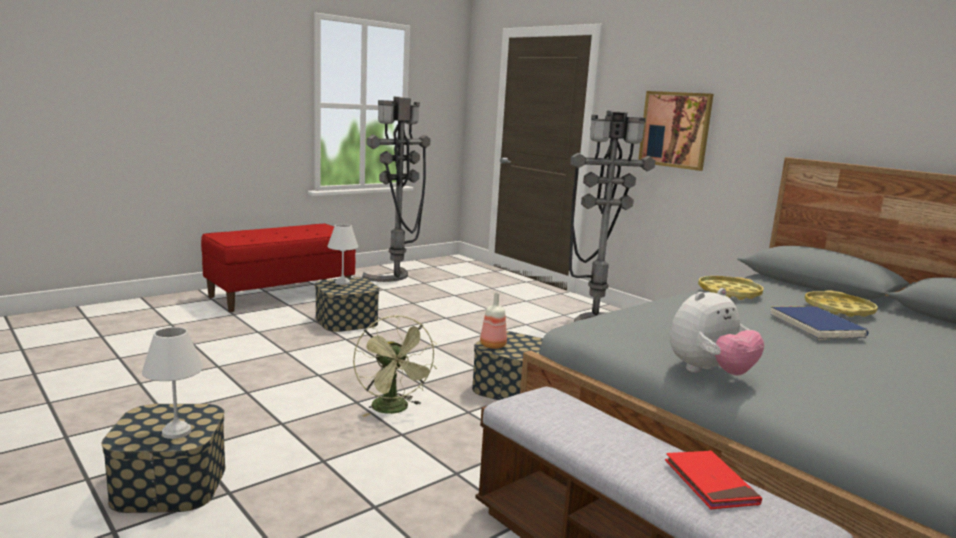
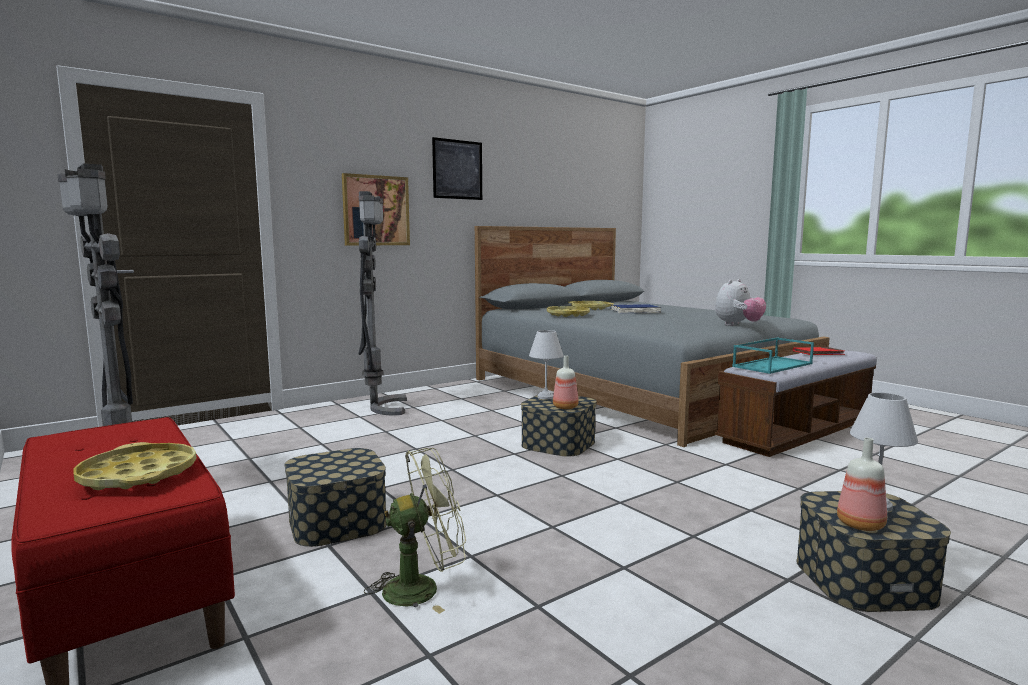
camera: 85 degrees left, 5 degrees down
white table lamp [327,224,358,285] -> white table lamp moved to [529,330,564,399]
green fan [353,315,437,417] -> green fan moved to [364,448,466,614]
plush toy [670,288,764,375] -> plush toy turned 75 degrees clockwise [715,279,766,326]
none -> yellow tray [73,442,197,490]
none -> picture [432,137,482,200]
none -> turquoise tray [732,338,814,374]
none -> bottle [837,438,887,531]

